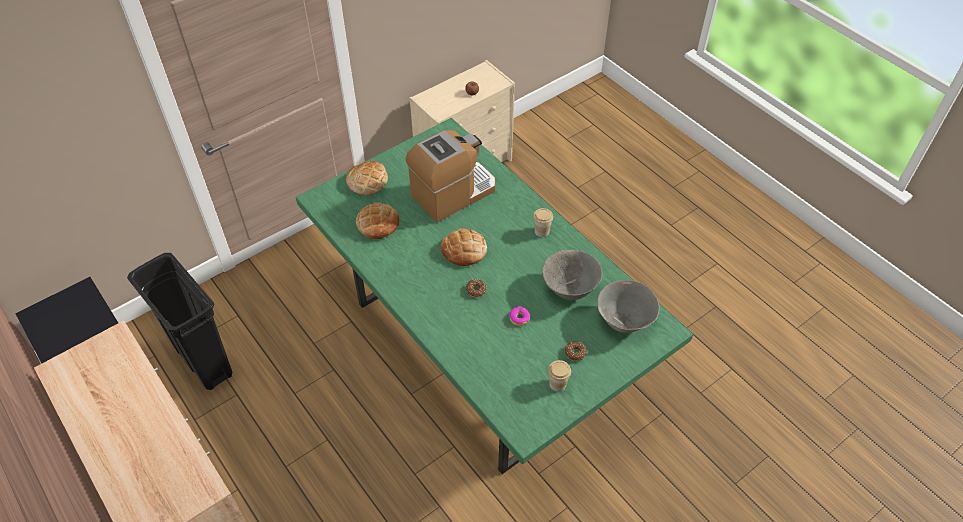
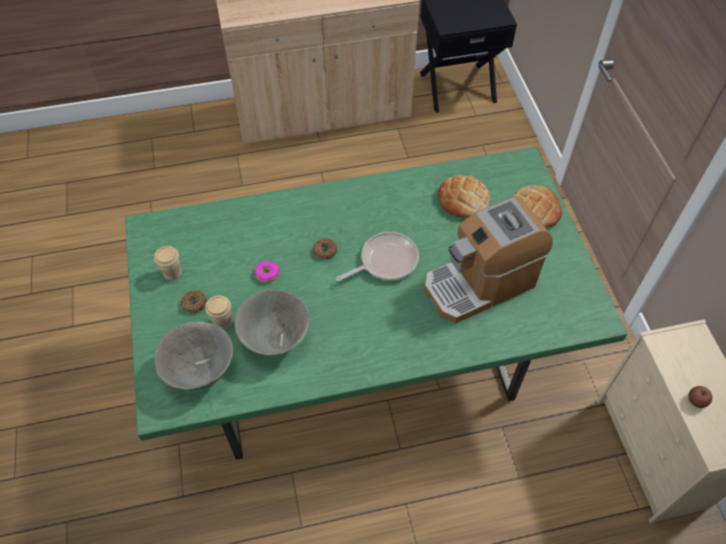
camera: 115 degrees right, 5 degrees up
black trash can [127,253,232,390] -> none
coffee machine [406,130,495,222] -> coffee machine turned 75 degrees clockwise [424,196,553,323]
bread [441,228,487,266] -> frying pan [336,232,419,281]
cup [533,208,553,237] -> cup moved to [205,296,233,331]

